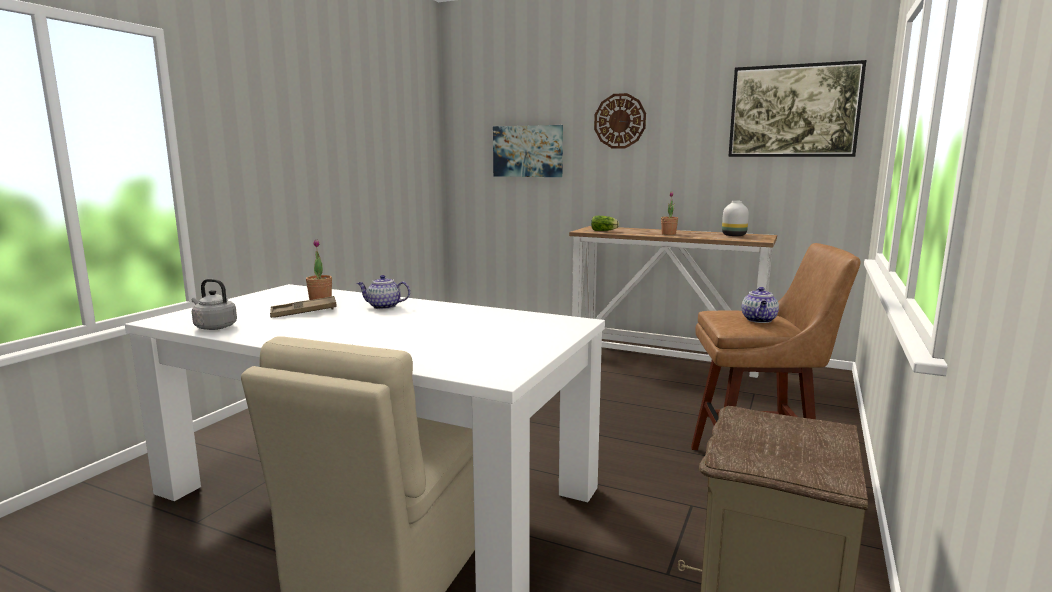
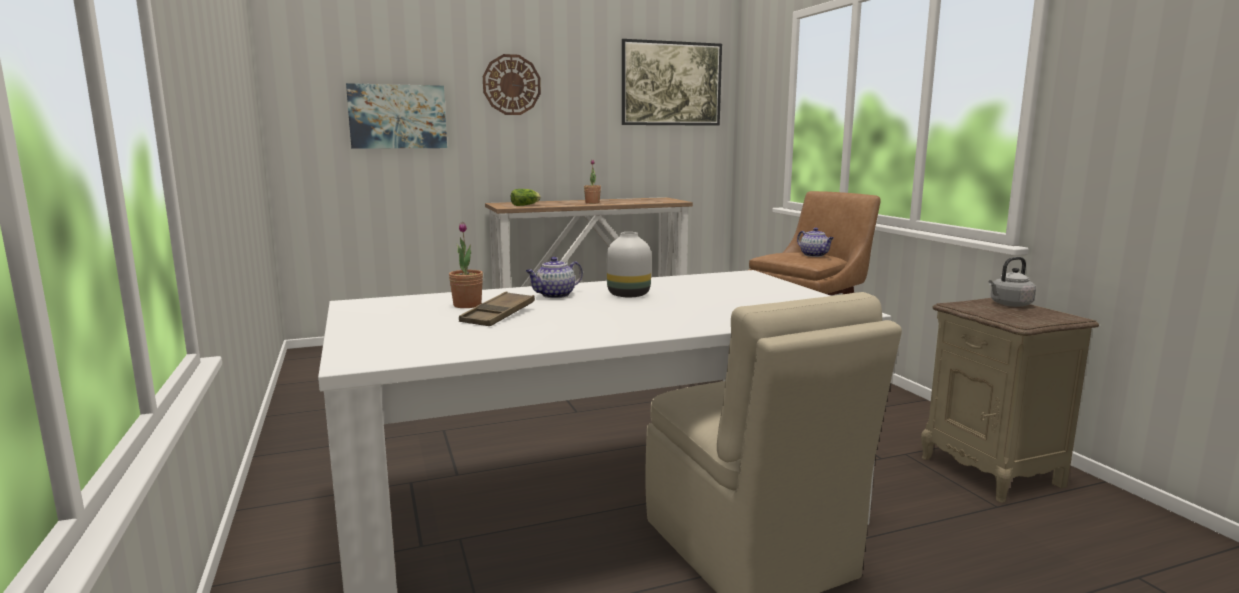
camera: 45 degrees left, 0 degrees up
grey kettle [192,279,237,330] -> grey kettle moved to [988,257,1036,307]
white vase [722,201,749,236] -> white vase moved to [607,232,651,297]

